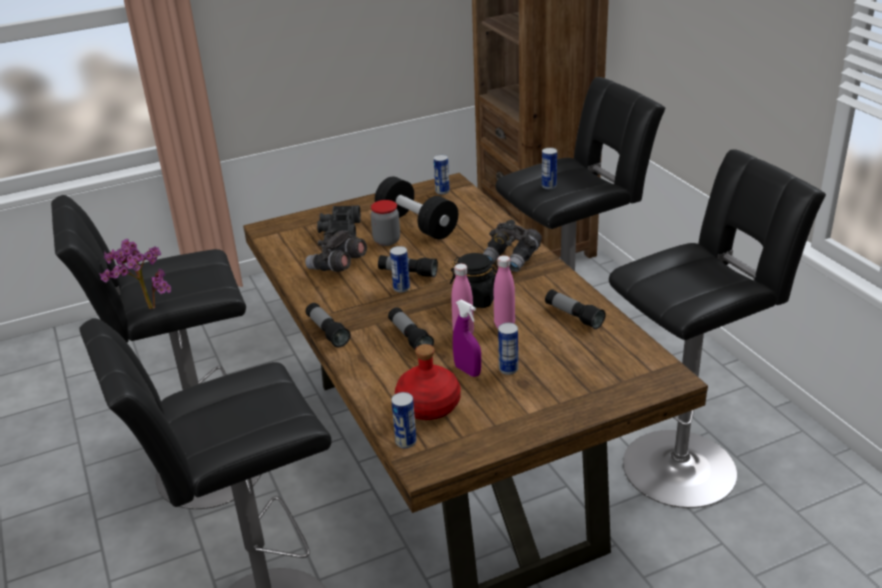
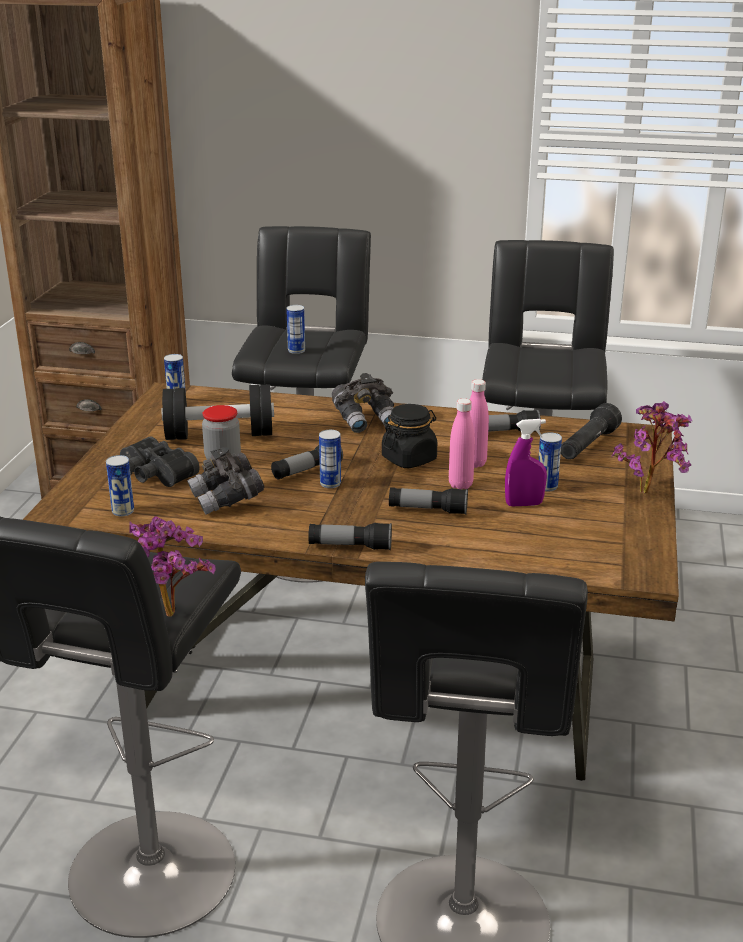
camera: 55 degrees left, 5 degrees down
can [391,392,416,448] -> can moved to [106,455,134,516]
red bottle [395,344,461,420] -> none
none -> black flashlight [561,403,622,460]
none -> potted plant [611,401,692,493]

